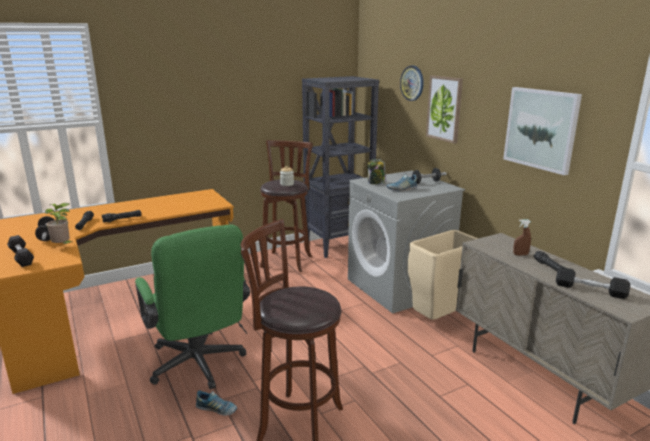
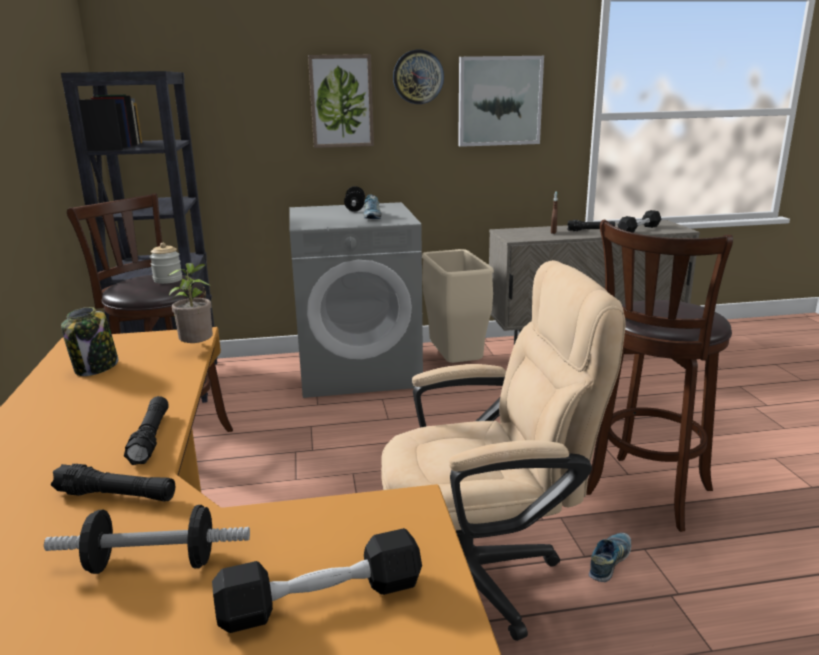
camera: 70 degrees left, 0 degrees up
potted plant [45,203,74,244] -> potted plant moved to [168,263,213,343]
green office chair [135,225,250,389] -> beige office chair [381,260,626,641]
jar [367,159,386,184] -> jar moved to [61,307,118,376]
wall clock [400,66,424,101] -> wall clock moved to [393,50,444,104]

